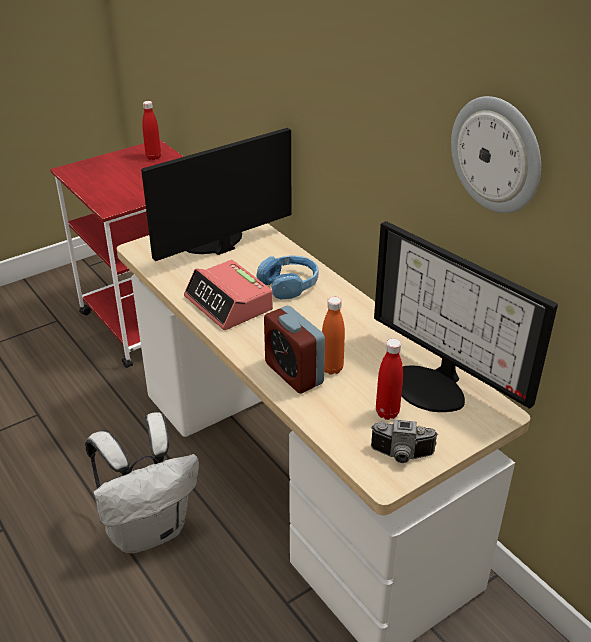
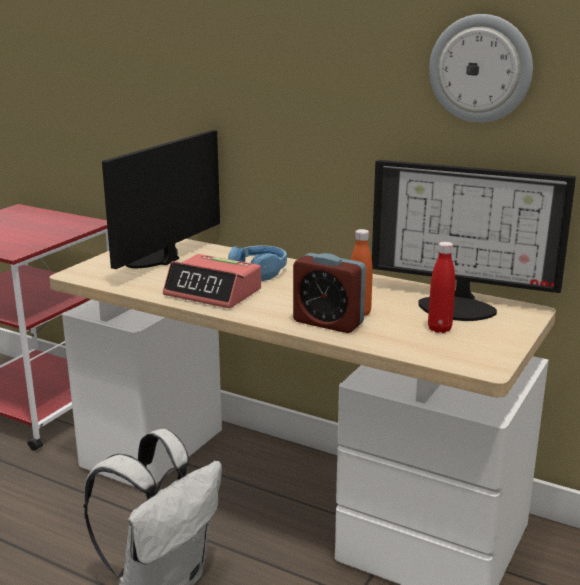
camera: 25 degrees left, 15 degrees down
red bottle [142,101,161,160] -> none
camera [371,420,437,463] -> none

